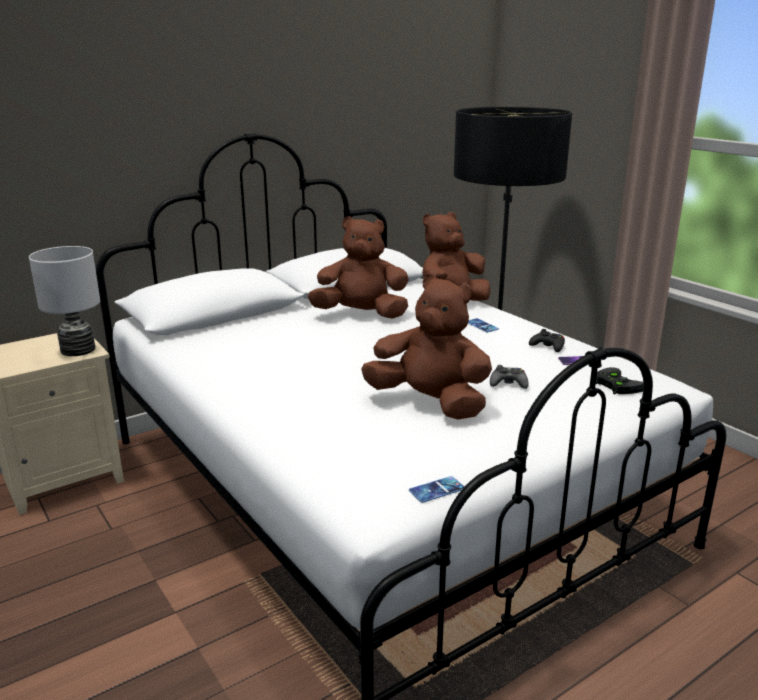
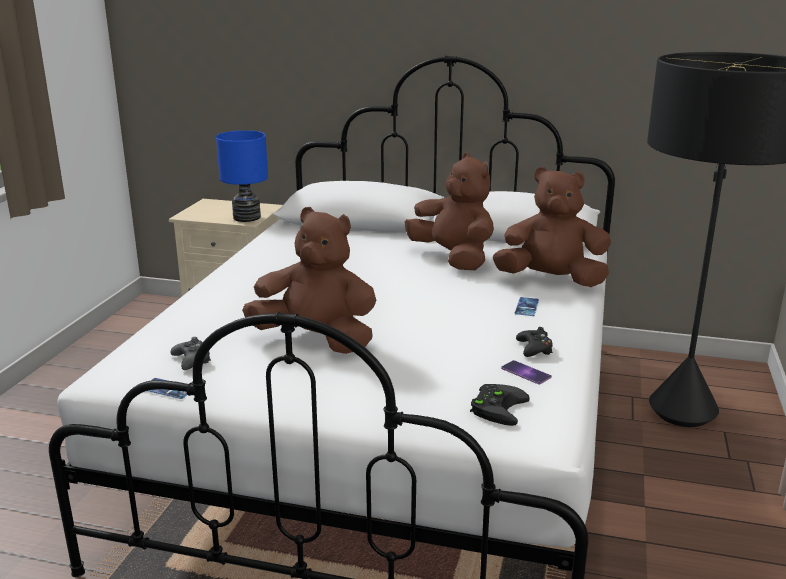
camera: 50 degrees right, 0 degrees up
grey table lamp [29,246,100,356] -> blue table lamp [216,130,268,222]
brown plush toy [361,273,492,420] -> brown plush toy turned 60 degrees counterclockwise [242,207,376,354]
black game controller [490,365,529,389] -> black game controller moved to [170,337,211,370]

